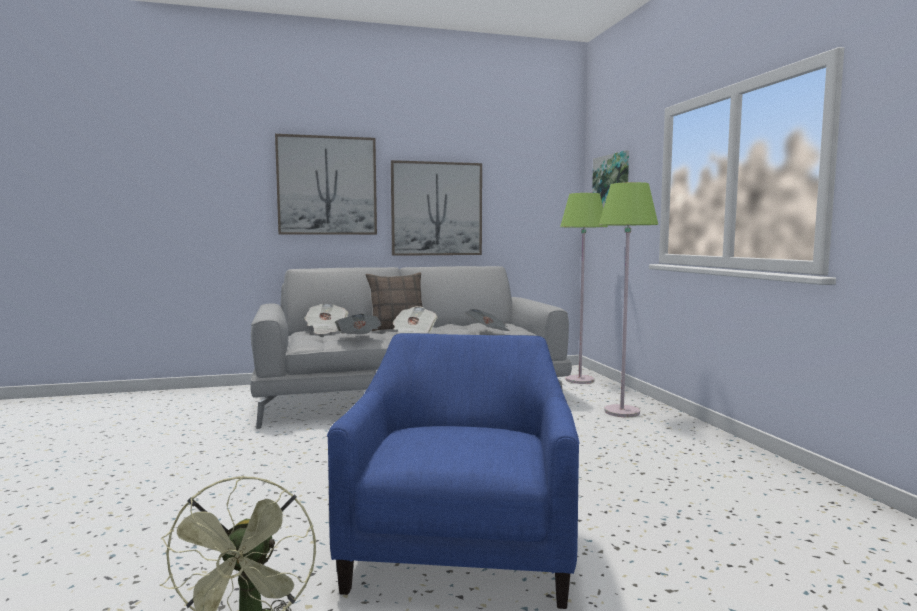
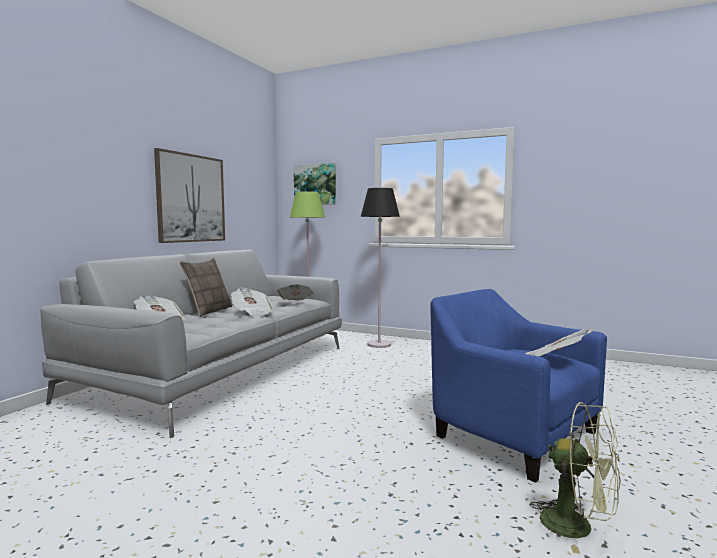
camera: 50 degrees left, 0 degrees up
picture [275,134,377,235] -> none
newspaper [335,314,382,334] -> newspaper moved to [525,329,592,356]
green floor lamp [599,182,658,417] -> black floor lamp [361,188,400,348]

